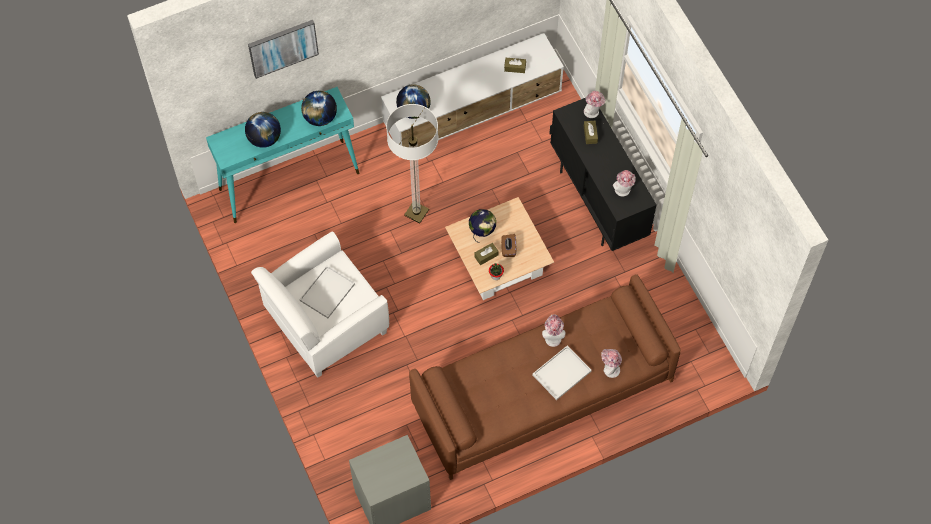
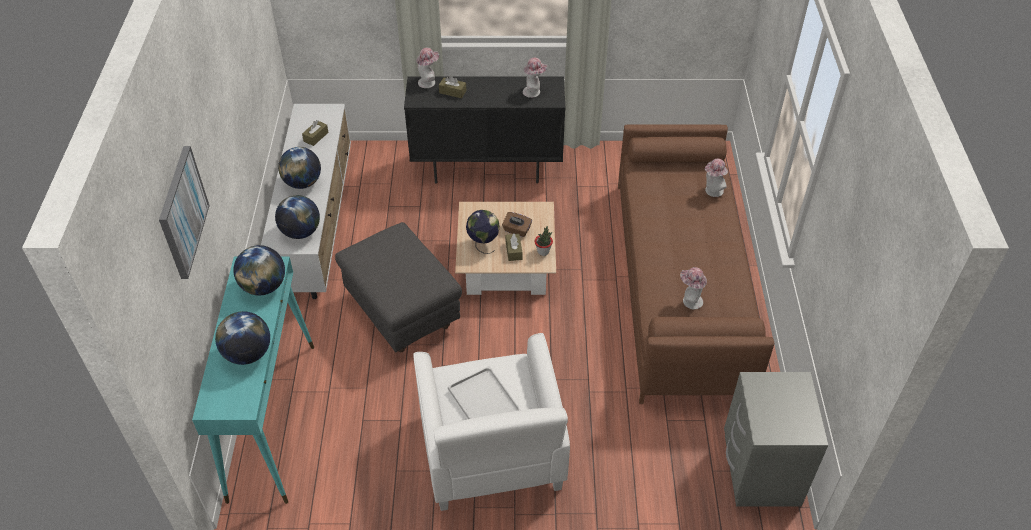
camera: 65 degrees left, 15 degrees down
floor lamp [386,104,438,223] -> grey ottoman [335,222,462,352]
white tray [532,345,592,400] -> none
hat [542,314,565,347] -> hat moved to [680,267,707,309]
none -> globe [278,147,321,189]

